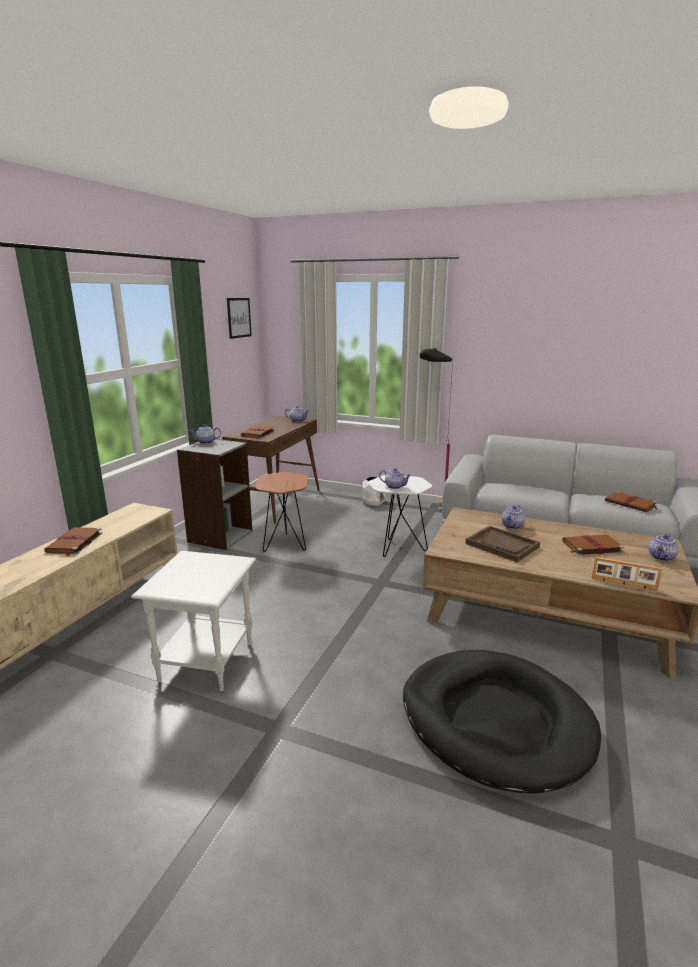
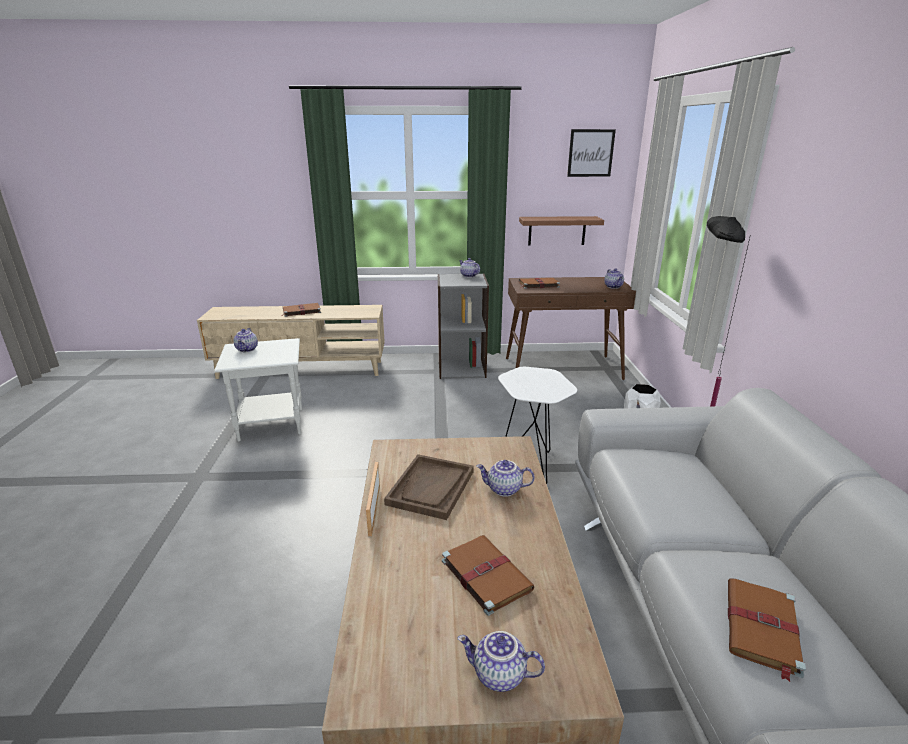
camera: 65 degrees right, 5 degrees up
brown side table [255,472,308,552] -> none
teapot [379,468,411,489] -> teapot moved to [234,328,258,352]
black dog bed [403,650,601,794] -> none
picture frame [592,557,662,591] -> picture frame moved to [366,462,380,536]
none -> brown shelf [519,216,604,245]

